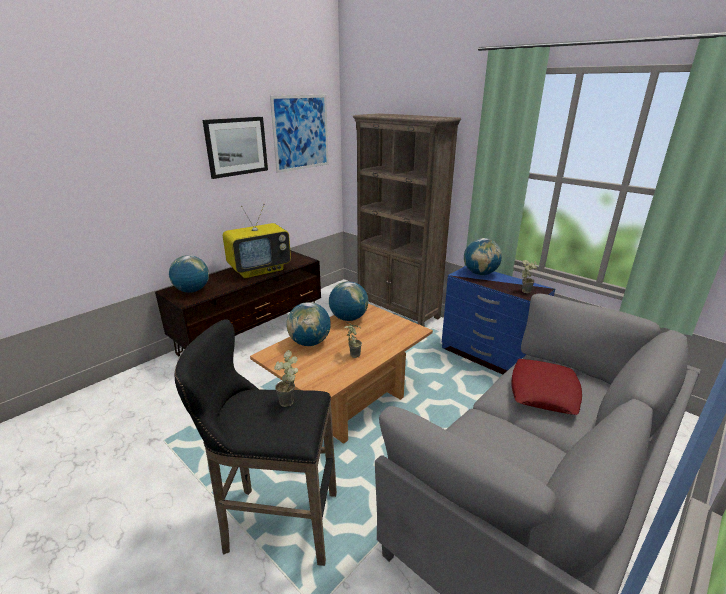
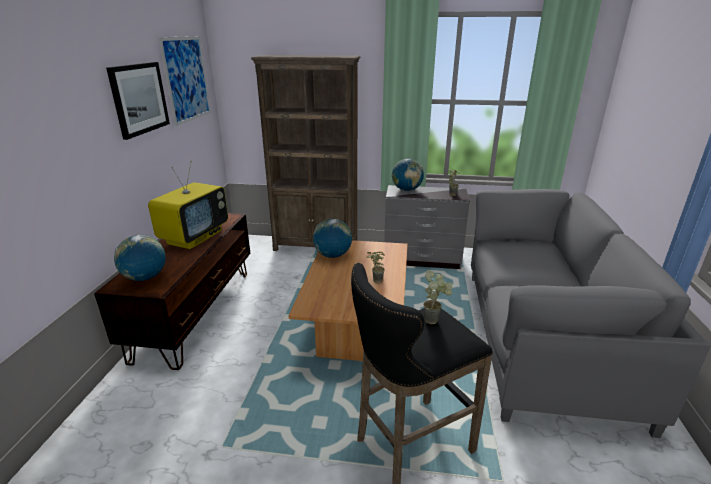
camera: 35 degrees left, 0 degrees up
globe [286,302,331,346] -> none
blue dresser [442,266,555,375] -> grey dresser [384,185,470,269]
red pillow [511,359,582,415] -> none

